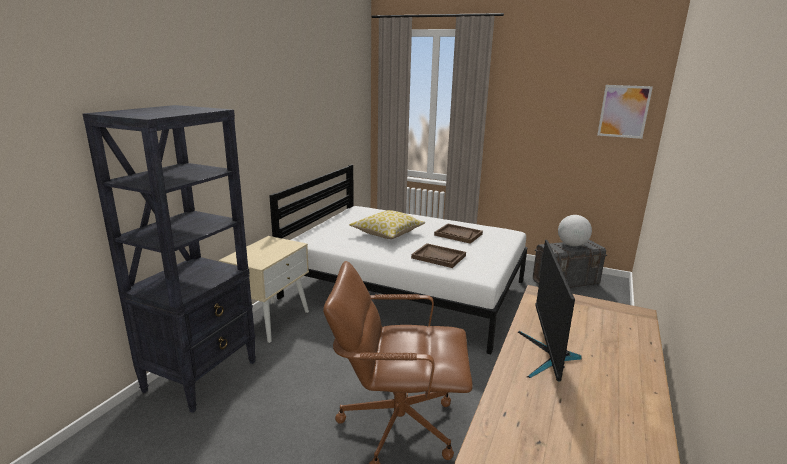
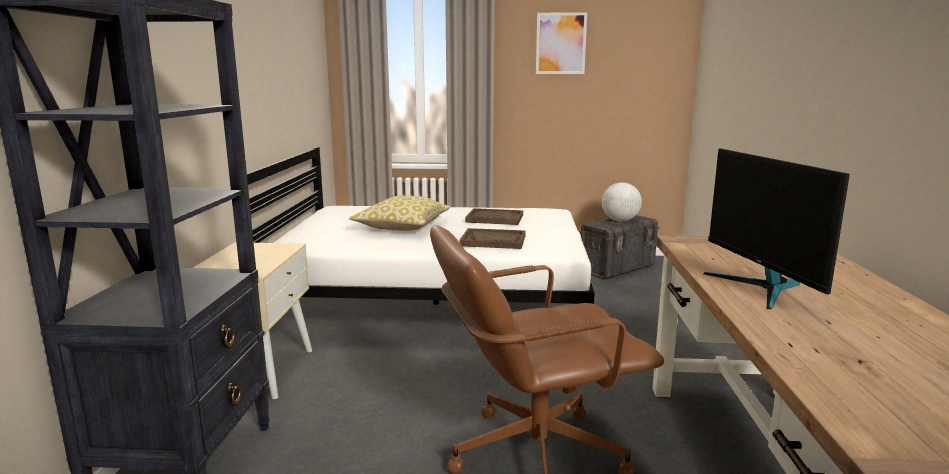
camera: 20 degrees left, 5 degrees down
picture [597,85,653,139] -> picture moved to [536,12,587,74]

